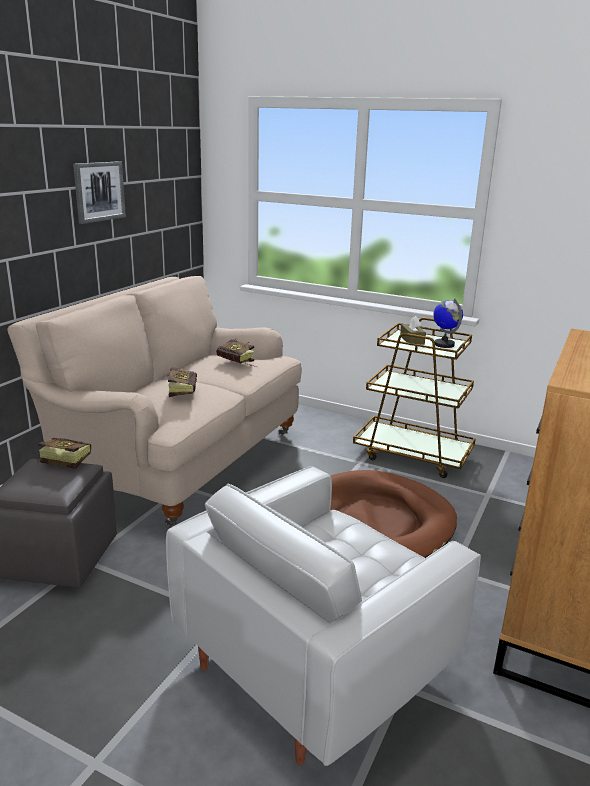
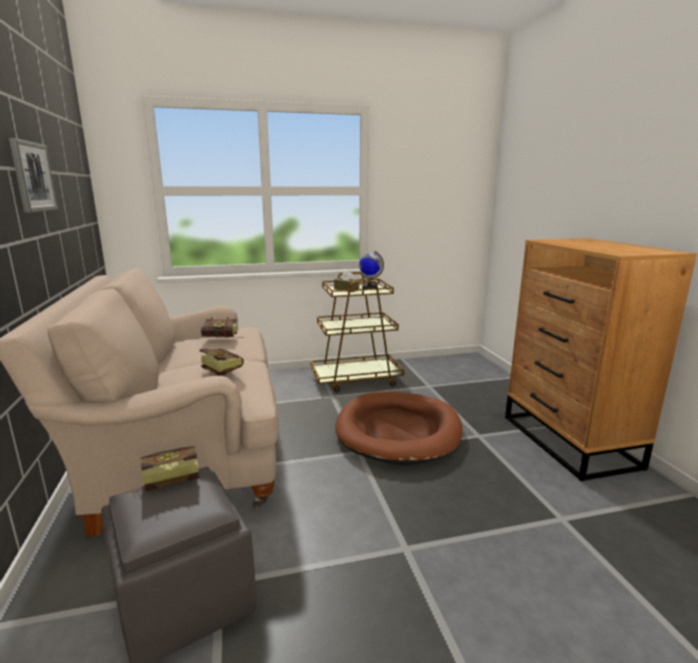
camera: 40 degrees left, 5 degrees down
white armchair [166,466,481,766] -> none

